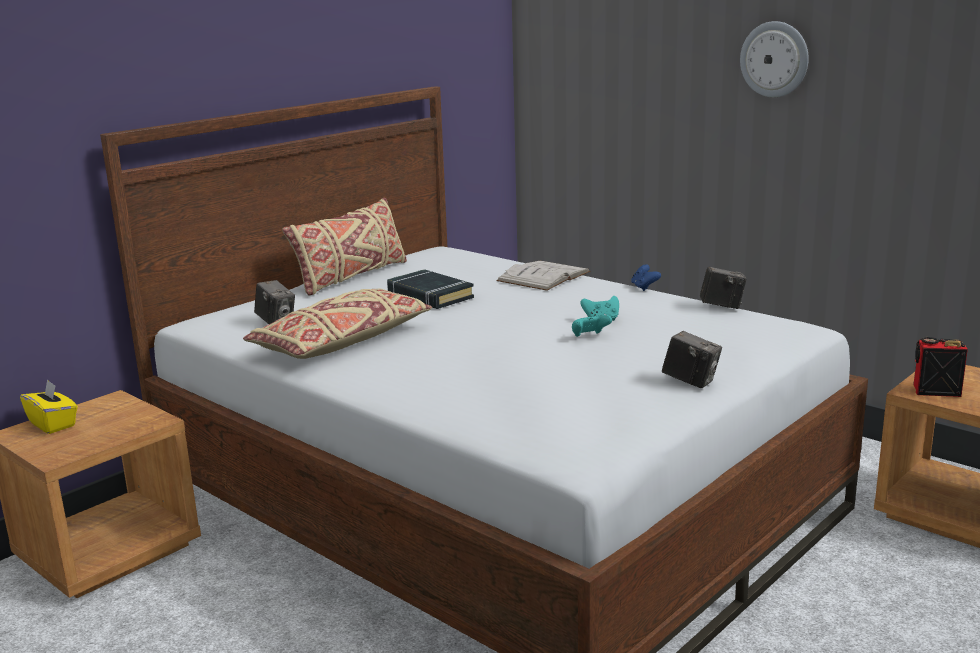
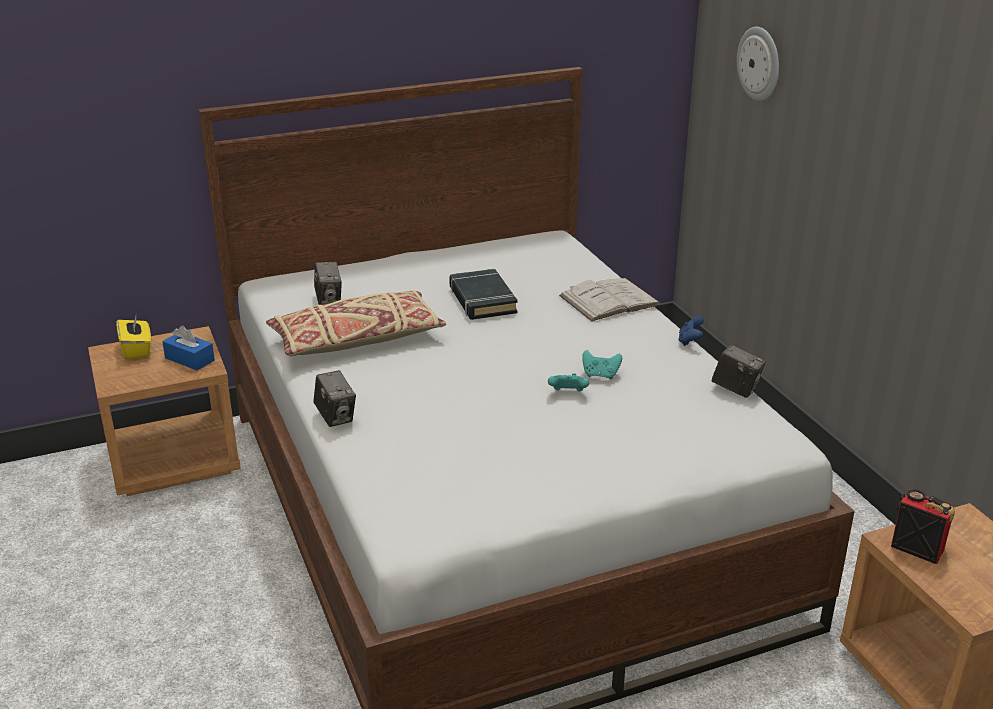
camera: 25 degrees right, 10 degrees up
beige pillow [282,198,407,295] -> none
camera [662,331,722,388] -> camera moved to [313,370,356,427]
wall clock [740,21,809,97] -> wall clock moved to [737,26,779,101]
none -> blue tissue box [162,326,215,370]

